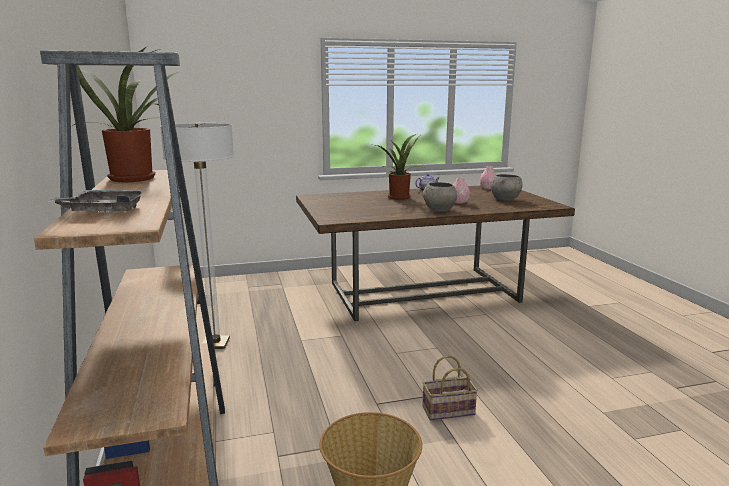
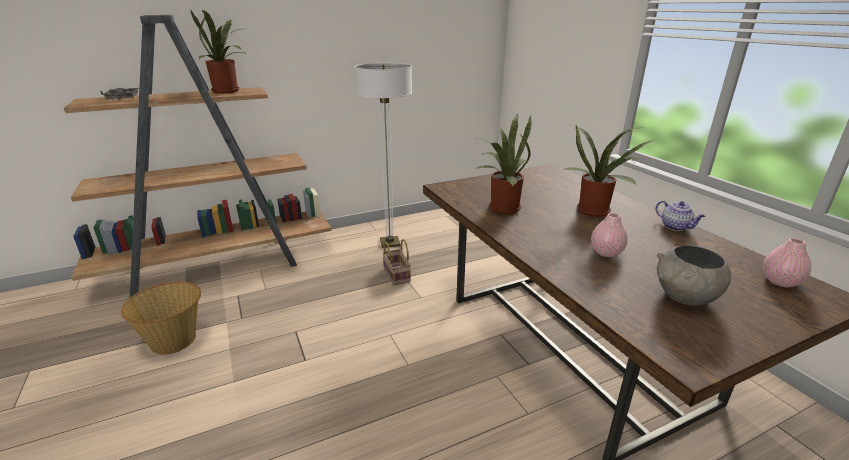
camera: 80 degrees right, 10 degrees up
grey bowl [422,182,457,212] -> none
basket [422,355,478,420] -> basket moved to [382,239,411,285]
none -> potted plant [474,114,532,214]

